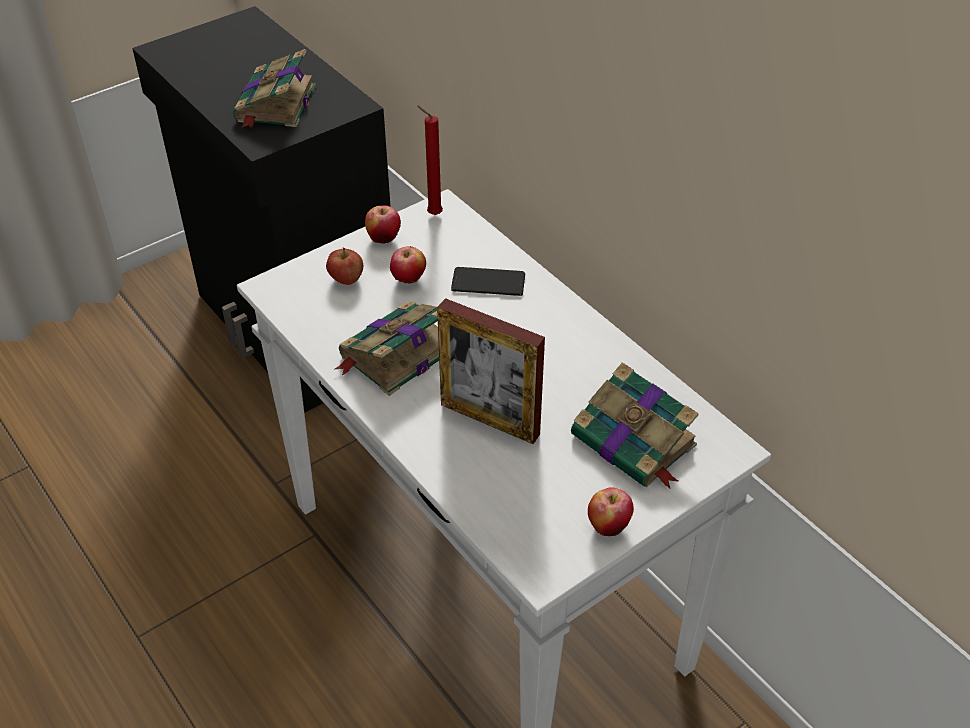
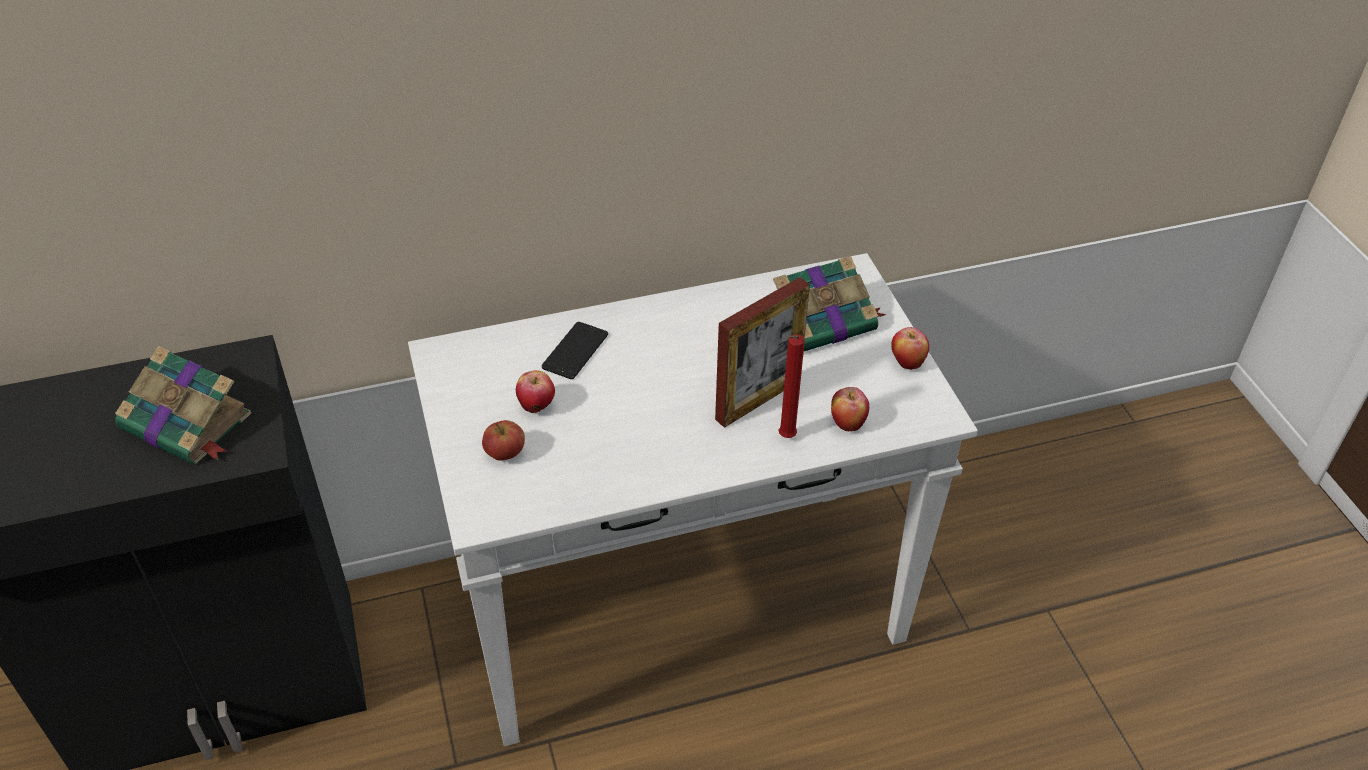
camera: 70 degrees left, 0 degrees up
book [335,301,439,396] -> none
apple [365,205,401,244] -> apple moved to [831,387,869,431]
red candle [417,106,443,215] -> red candle moved to [779,334,805,438]

